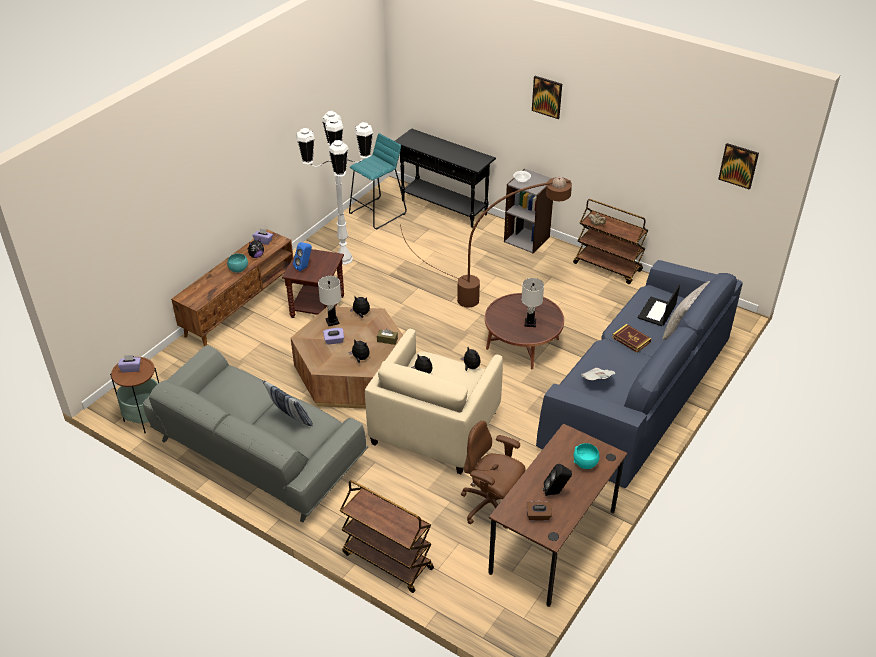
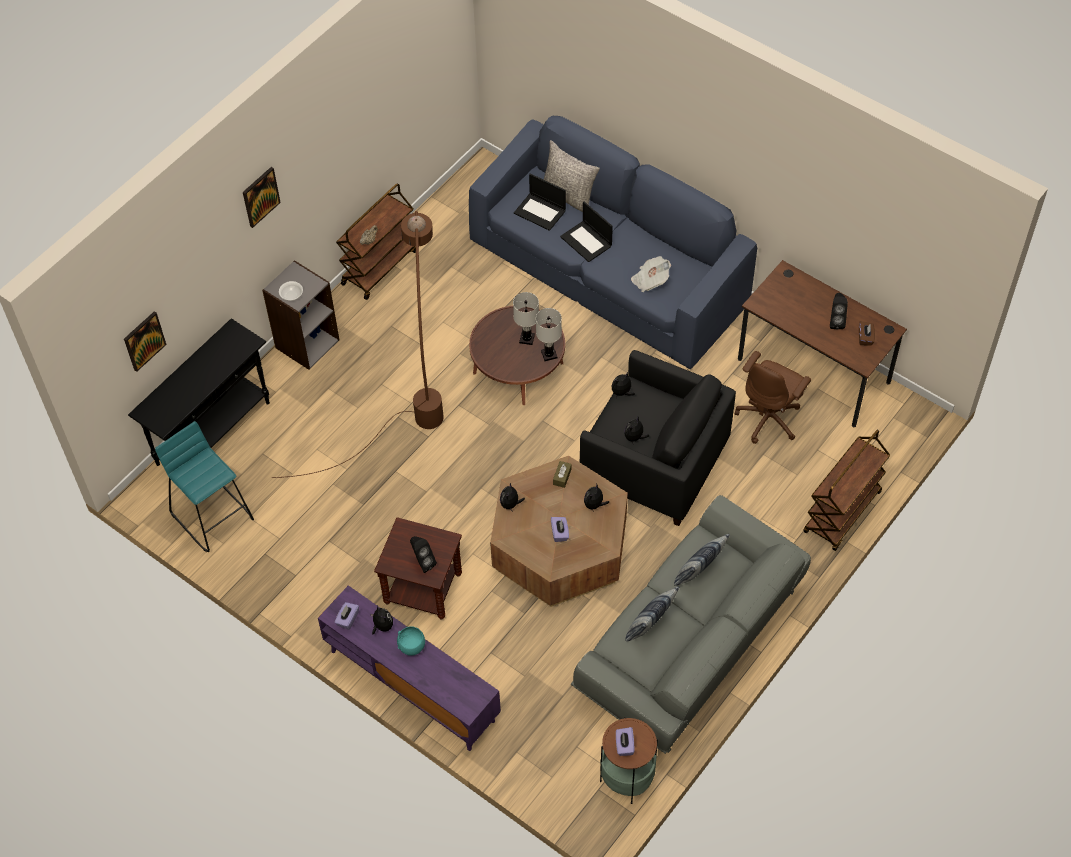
camera: 85 degrees left, 15 degrees up
brown tv stand [171,229,293,347] -> purple tv stand [318,585,501,751]
blue speaker [293,242,312,271] -> black speaker [410,536,437,573]
white floor lamp [296,111,373,265] -> none
white table lamp [318,276,341,326] -> white table lamp moved to [536,308,562,361]
beige armchair [365,329,503,474] -> black armchair [579,350,736,526]
turquoise bowl [574,443,599,469] -> none
book [612,324,651,353] -> laptop [560,201,613,262]
picture [718,143,759,190] -> picture moved to [124,311,166,372]
none -> pillow [625,586,679,641]

